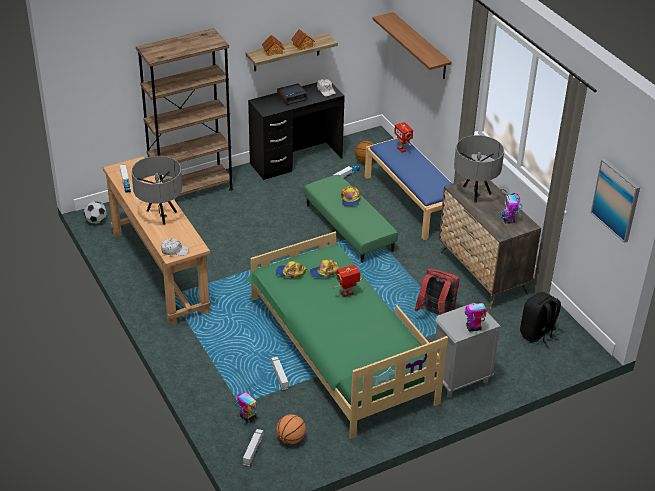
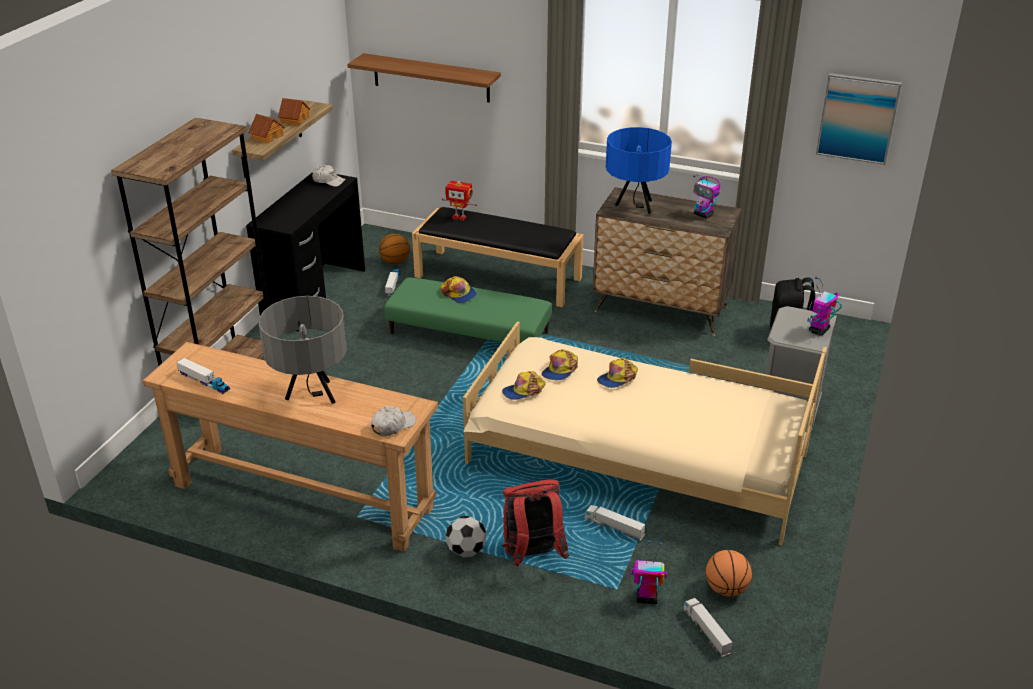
camera: 40 degrees left, 5 degrees down
football [84,201,107,224] -> football moved to [446,516,486,558]
green bed [246,231,448,439] -> beige bed [463,321,827,546]
alarm clock [277,83,308,105] -> none
toy robot [333,265,363,297] -> cap [597,358,638,388]
blue bench [365,138,452,240] -> black bench [412,207,584,307]
red backpack [415,269,460,315] -> red backpack moved to [502,479,569,566]
grey table lamp [454,135,504,203] -> blue table lamp [606,127,672,214]

